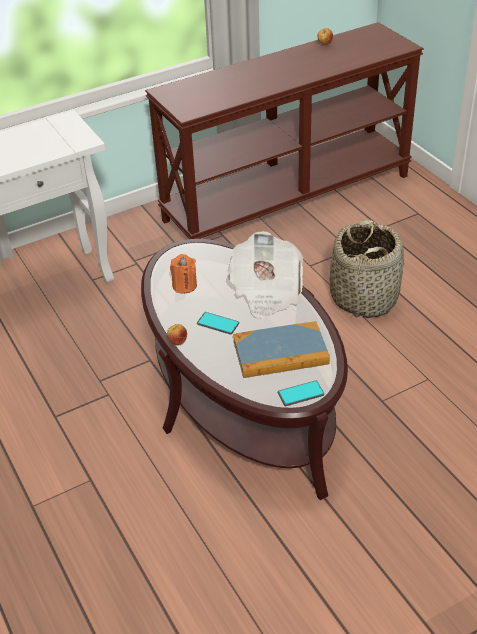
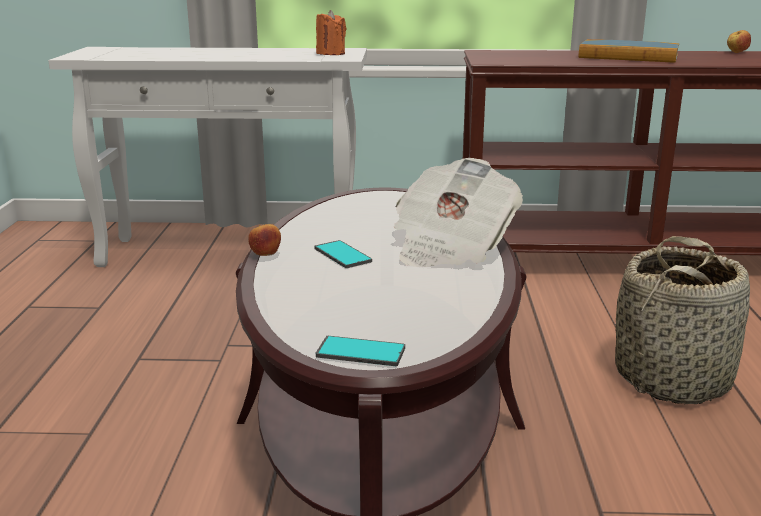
camera: 30 degrees right, 20 degrees down
orange candle [170,254,197,293] -> orange candle moved to [316,10,346,55]
book [233,321,330,378] -> book moved to [578,39,679,63]

